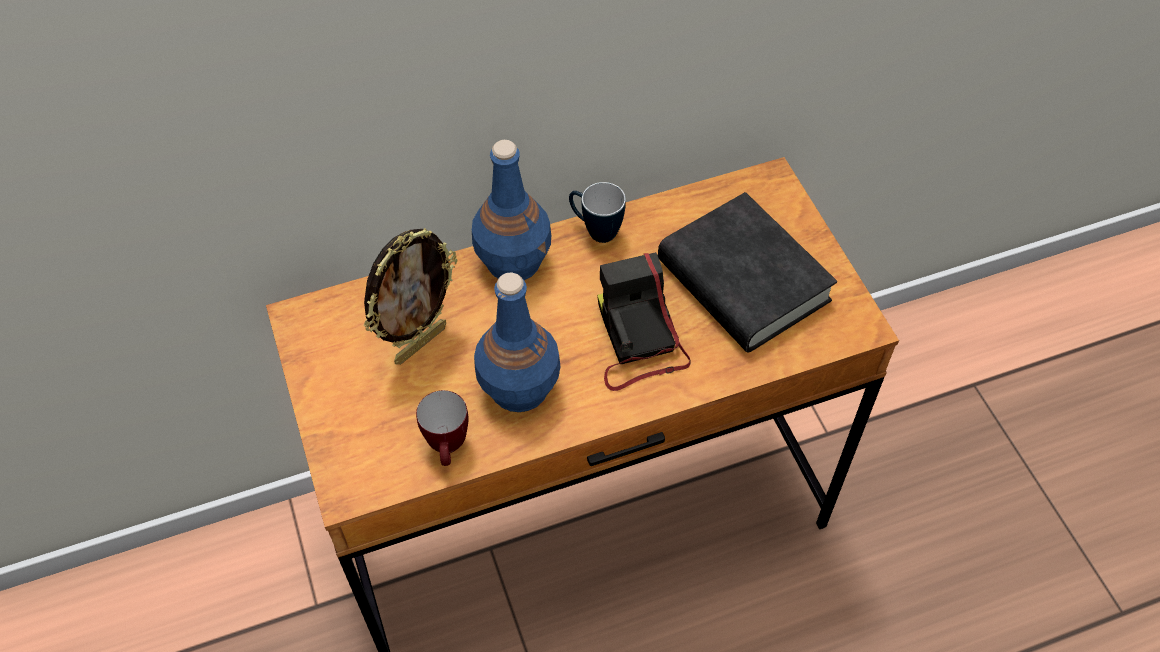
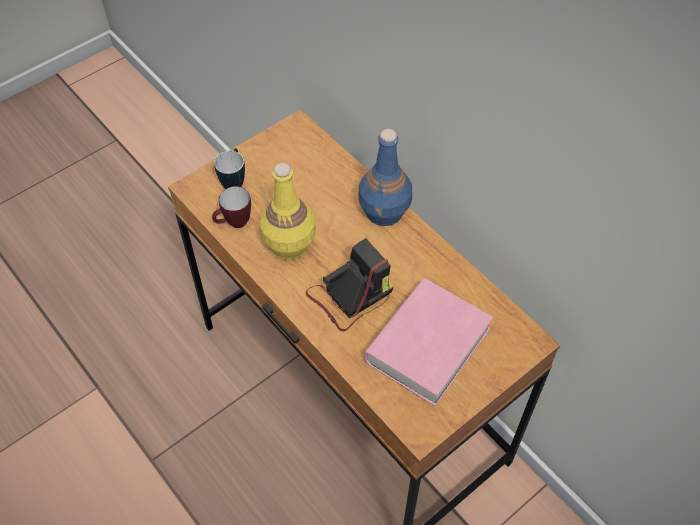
camera: 70 degrees right, 0 degrees up
picture frame [363,228,457,365] -> none
blue bottle [474,273,561,412] -> yellow bottle [260,163,316,260]
mug [569,182,626,243] -> mug moved to [214,148,245,189]
black book [658,192,837,353] -> pink book [364,279,493,406]

